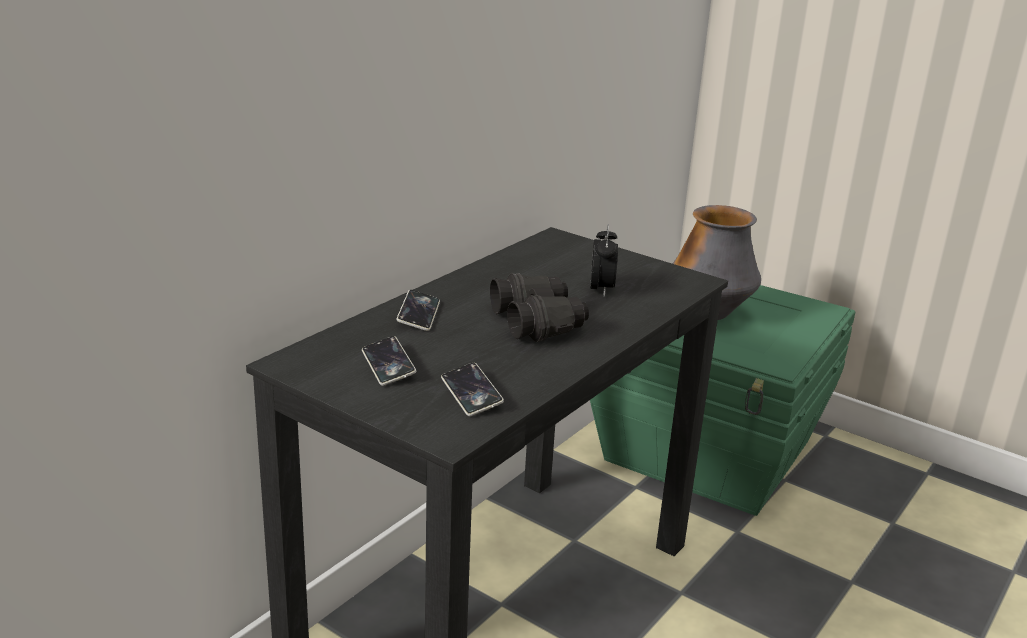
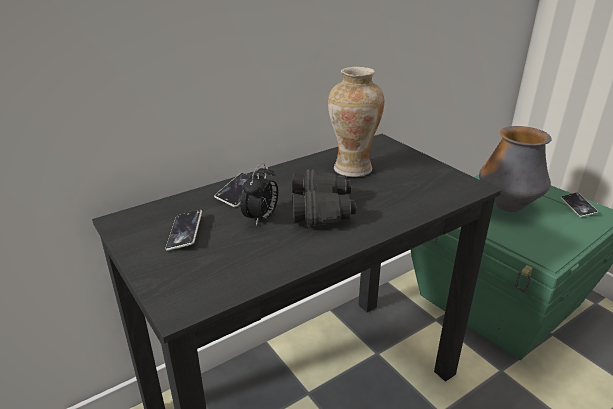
camera: 20 degrees right, 5 degrees up
phone [441,362,504,416] -> phone moved to [561,193,598,217]
alarm clock [590,224,618,296] -> alarm clock moved to [240,163,278,226]
none -> vase [328,67,384,177]

